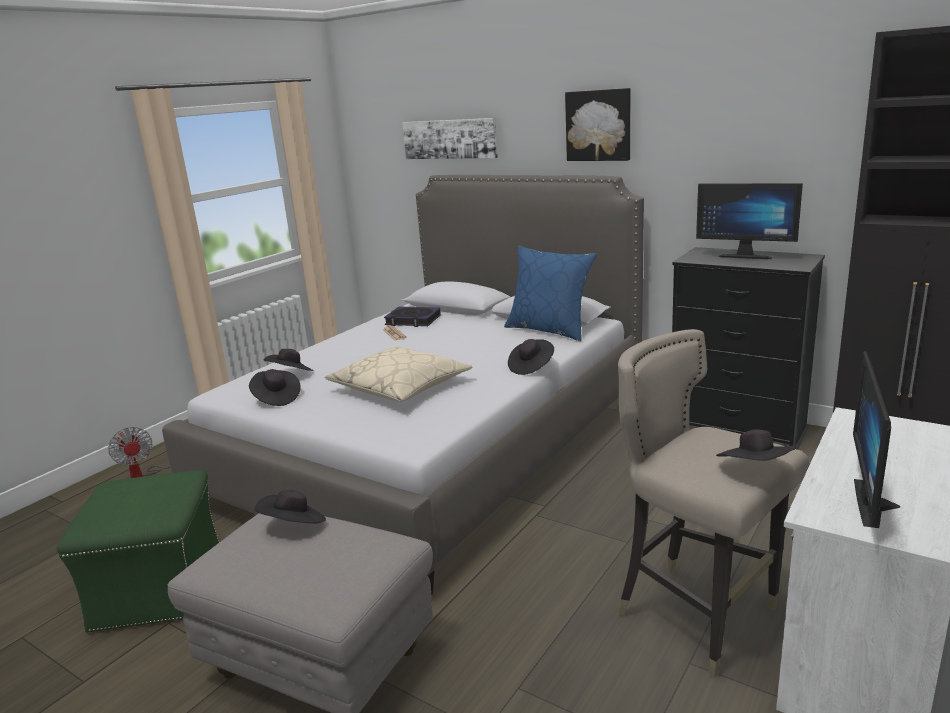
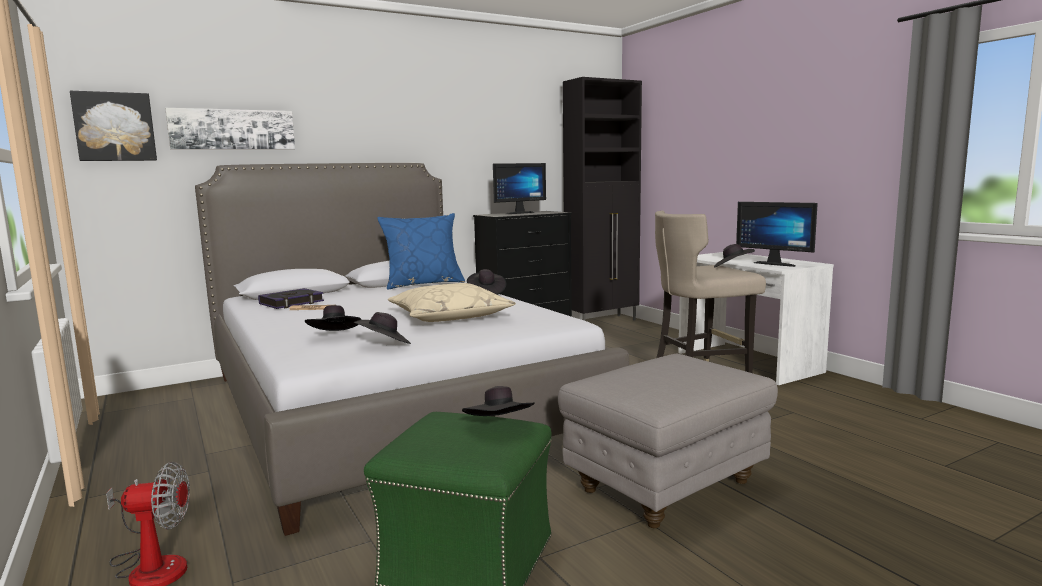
camera: 65 degrees left, 10 degrees down
black hat [254,490,326,523] -> black hat moved to [462,386,535,416]
picture [565,88,630,161] -> picture moved to [70,91,157,161]

